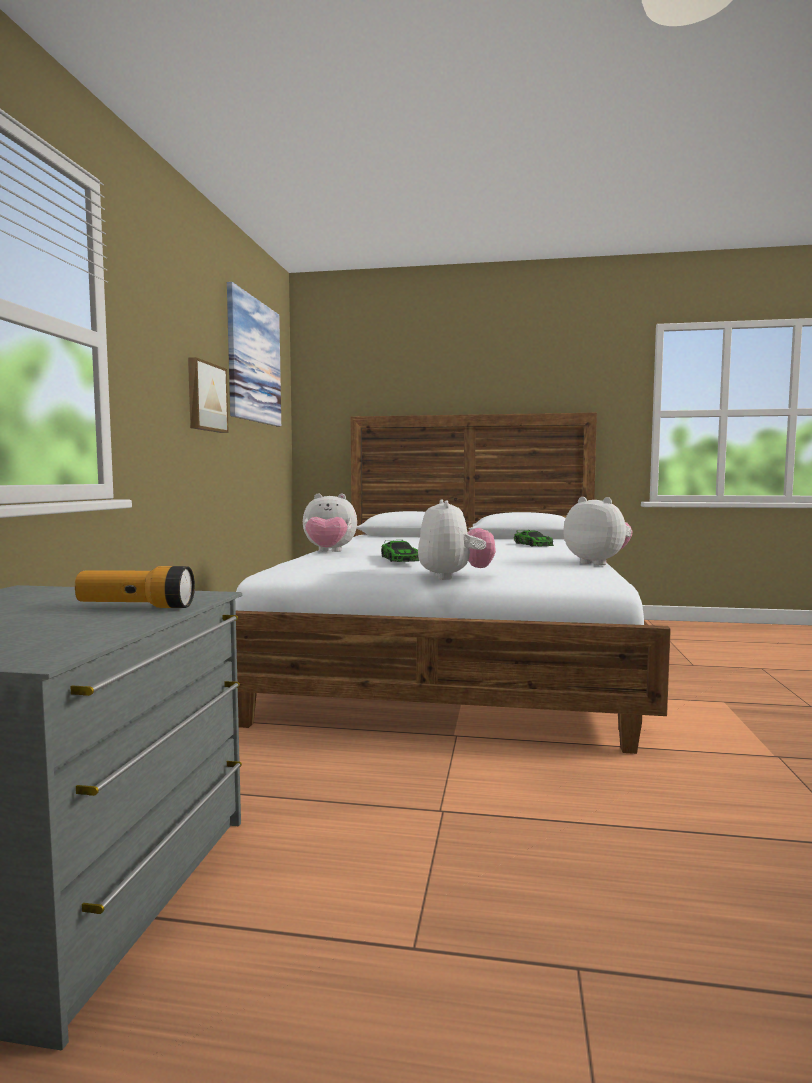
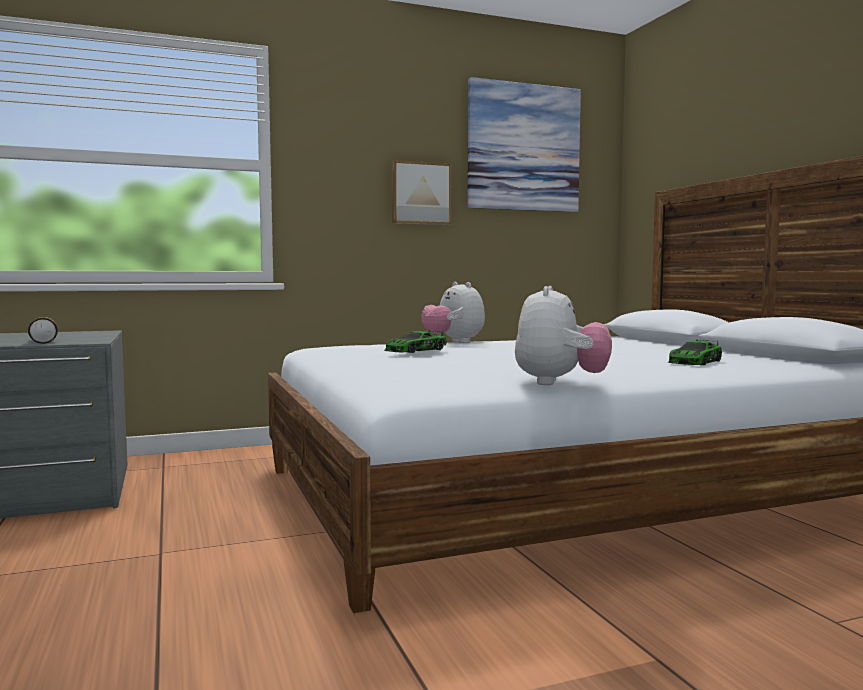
camera: 60 degrees right, 0 degrees up
plush toy [418,500,496,580] -> none

